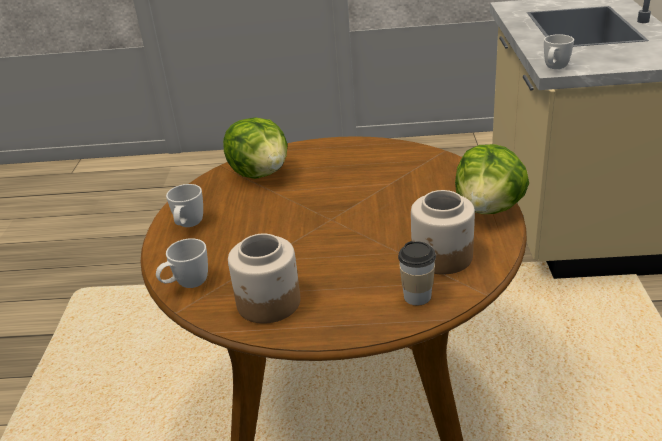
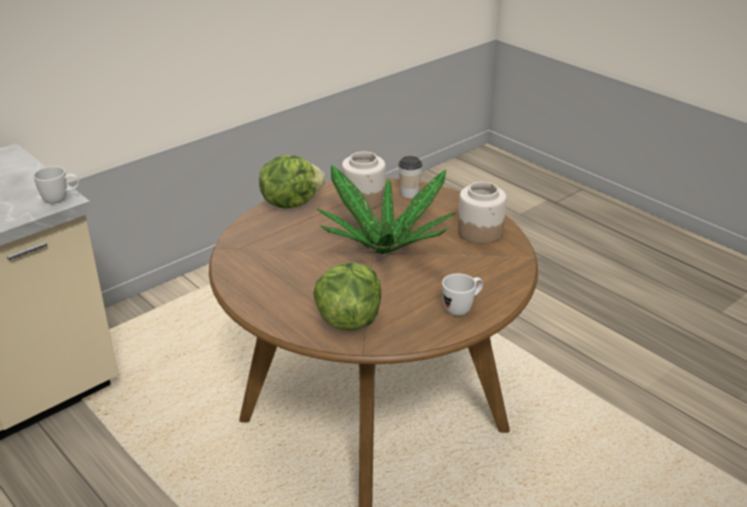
camera: 135 degrees left, 0 degrees up
white mug [156,238,208,288] -> none
none -> potted plant [317,165,456,254]

